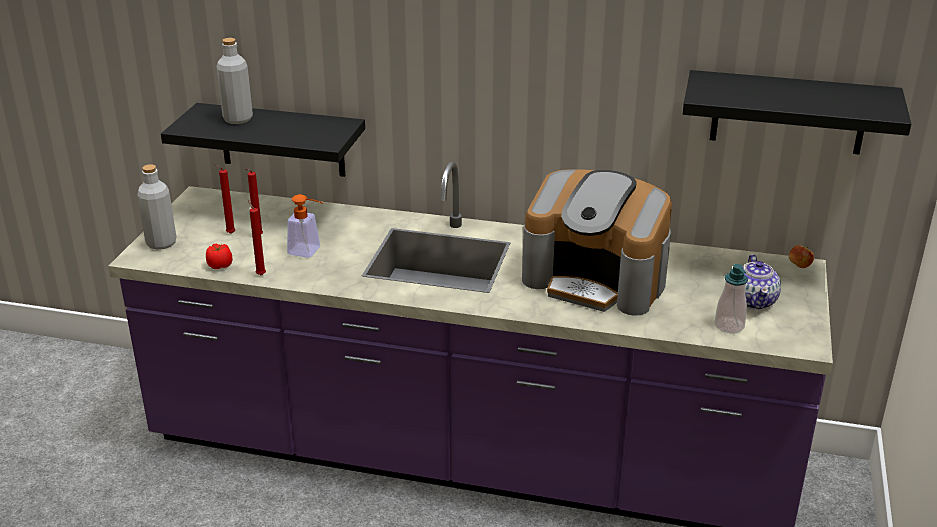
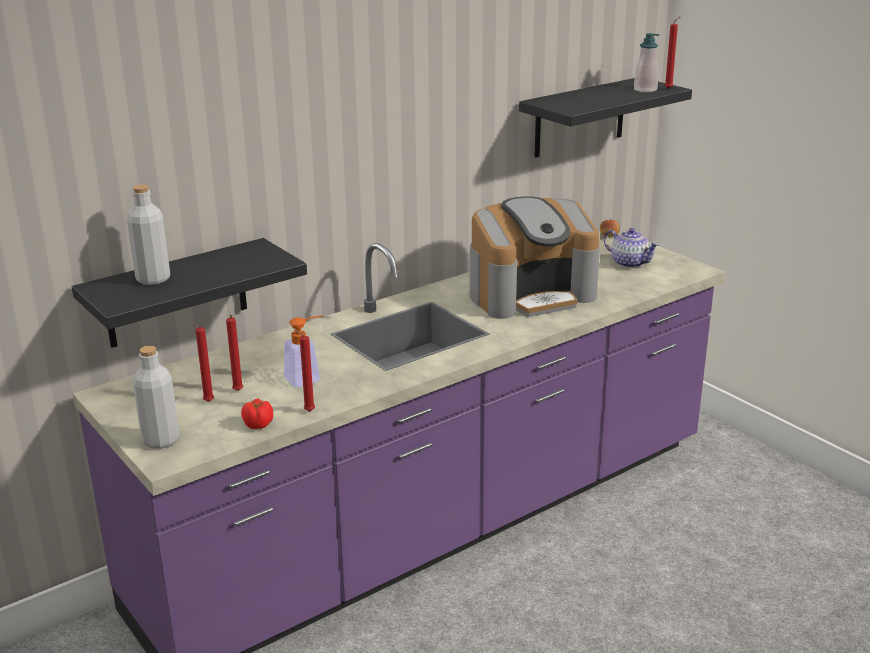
camera: 50 degrees left, 5 degrees down
soap dispenser [715,264,748,333] -> soap dispenser moved to [634,33,660,92]
none -> red candle [665,17,680,89]

